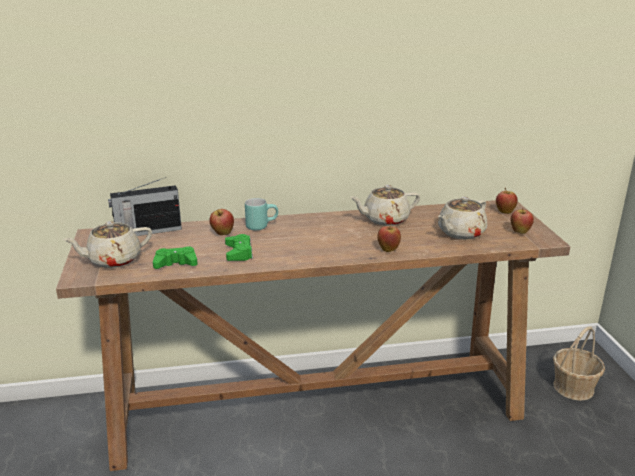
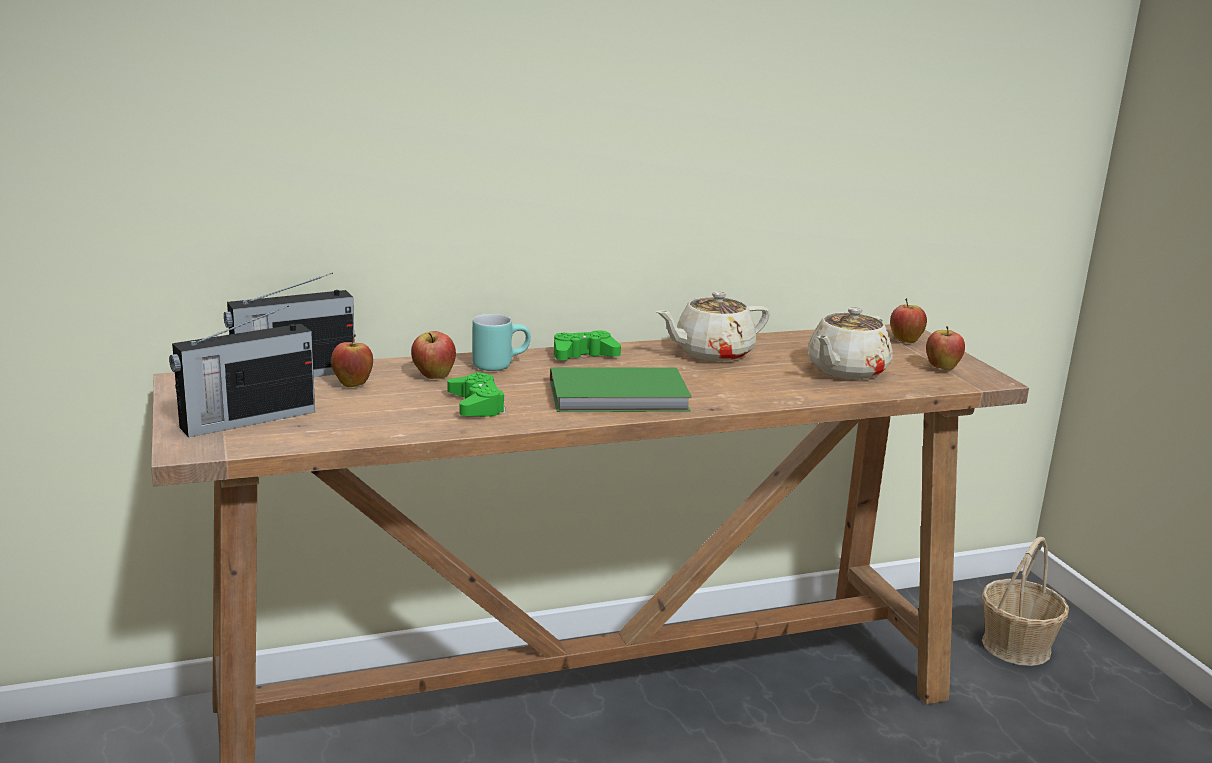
camera: 10 degrees left, 5 degrees down
beige teapot [63,221,152,268] -> radio [169,306,315,437]
green game controller [153,246,198,269] -> green game controller moved to [554,330,621,360]
apple [377,222,401,252] -> apple moved to [331,334,373,388]
none -> green book [550,367,692,412]

